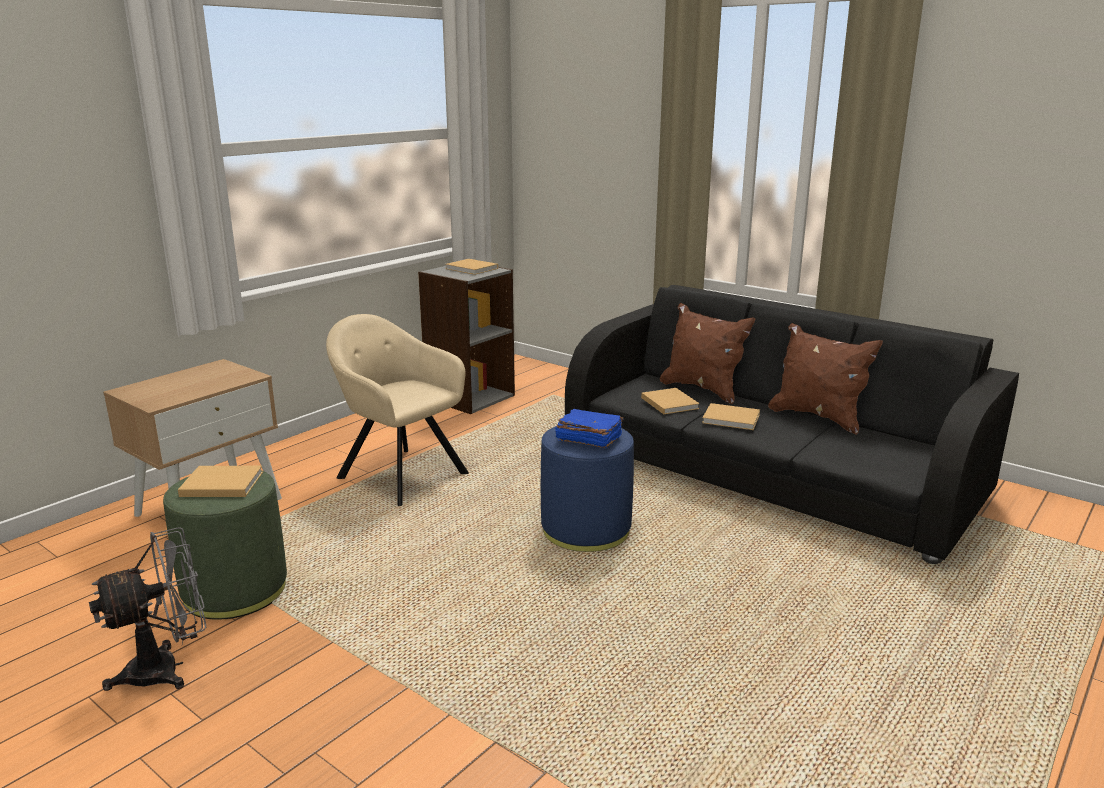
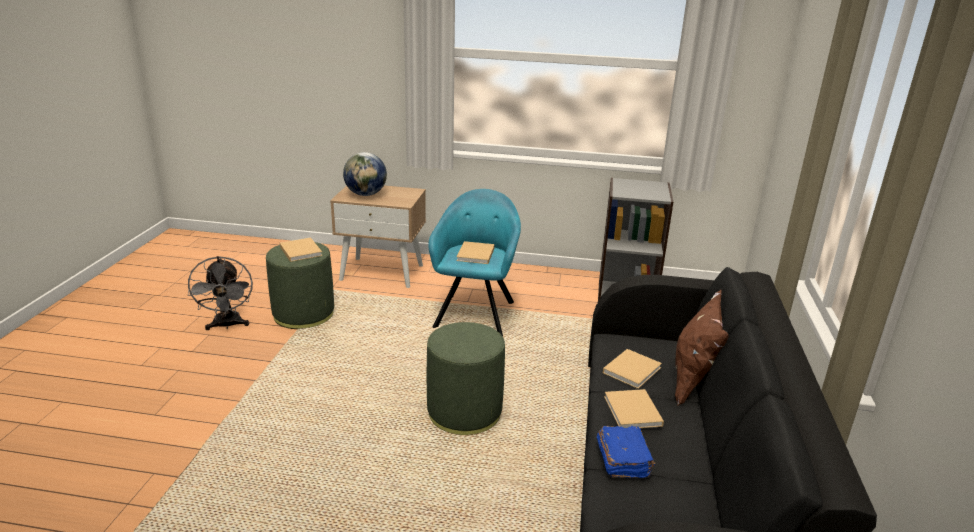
camera: 60 degrees right, 5 degrees up
grey fan [89,527,206,691] -> grey fan turned 45 degrees clockwise [188,256,253,330]
beige armchair [326,314,469,506] -> turquoise armchair [428,189,521,336]
beige book [445,259,498,275] -> beige book moved to [456,241,495,264]
blue ottoman [541,426,634,552] -> green ottoman [427,322,505,435]
blue book [555,409,624,448] -> blue book moved to [597,426,655,478]
brown pillow [768,323,883,435] -> none
none -> globe [343,152,387,196]

